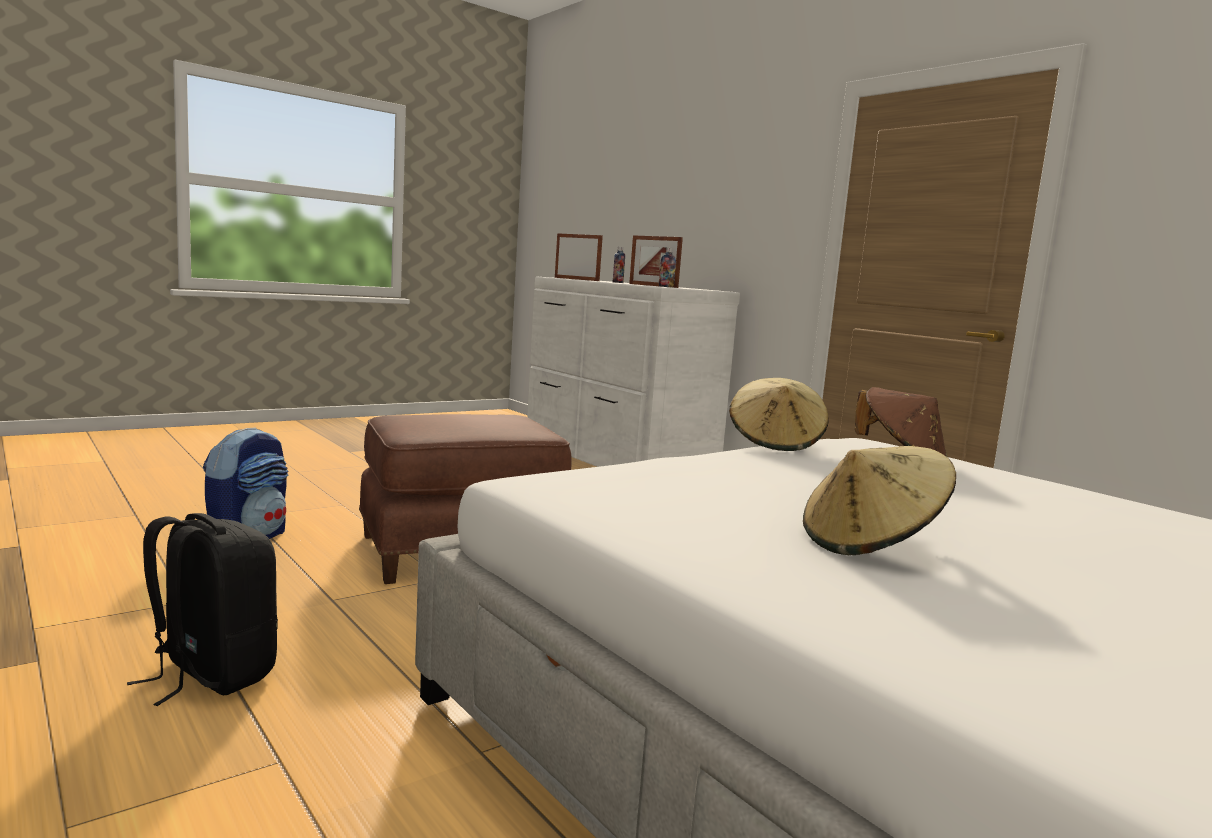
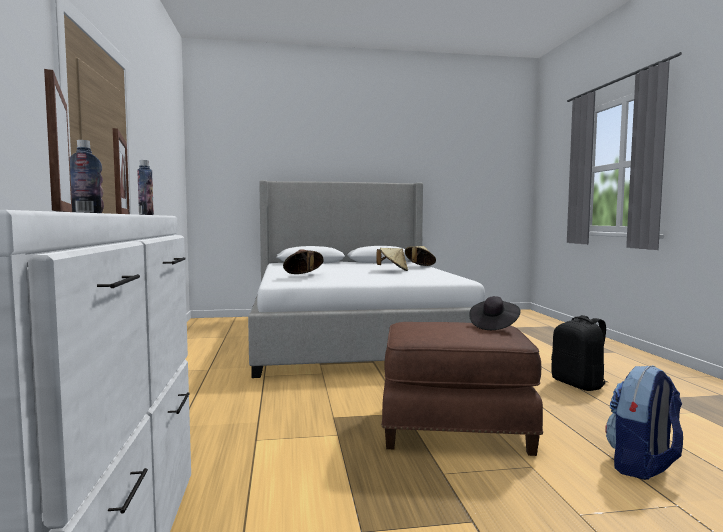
camera: 150 degrees left, 5 degrees down
beige hat [729,378,829,451] -> beige hat moved to [405,246,436,266]
none -> black hat [469,296,521,330]

